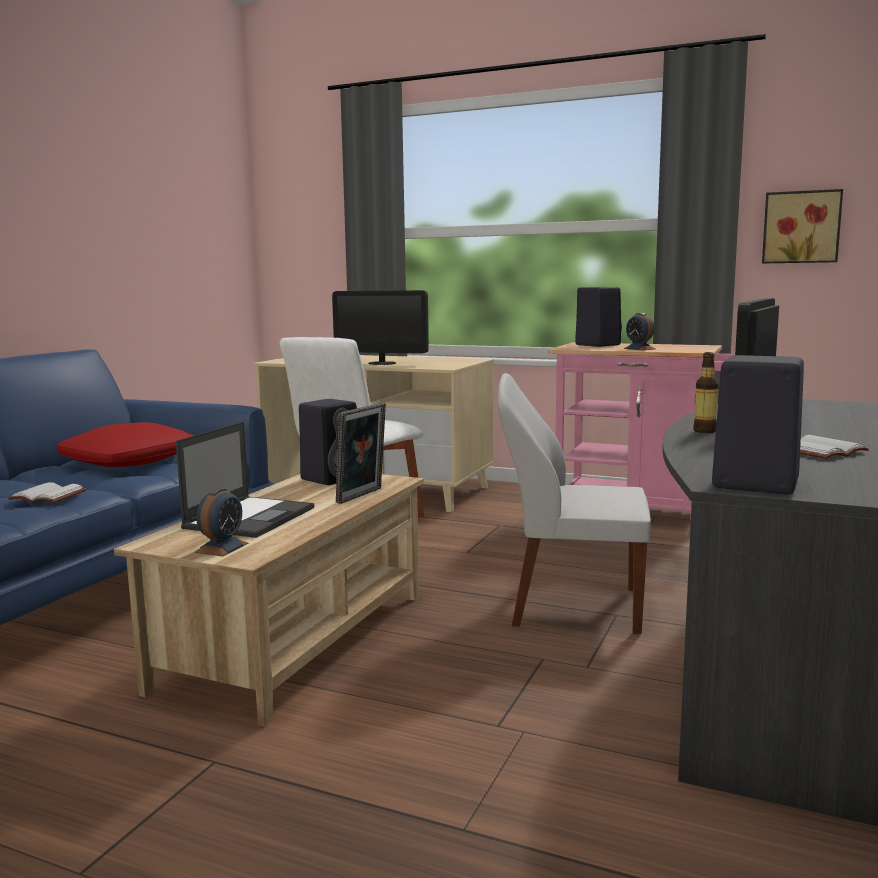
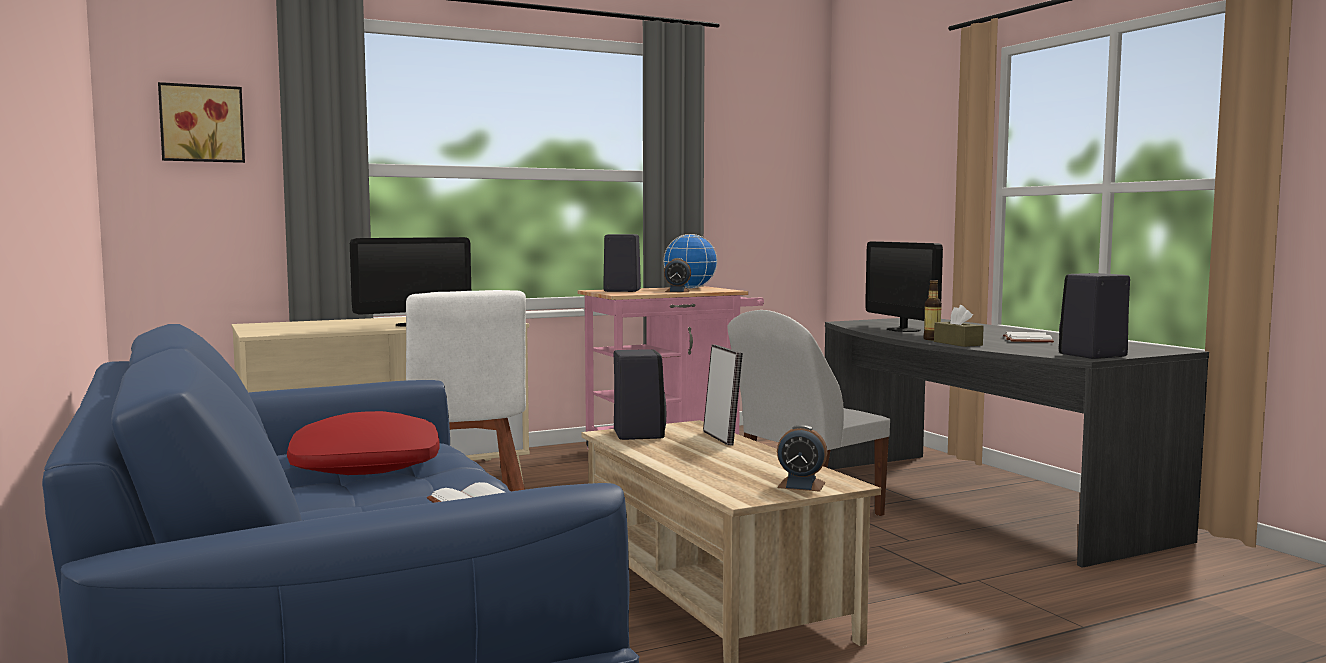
camera: 50 degrees left, 5 degrees down
laptop [176,422,314,538] -> none
alarm clock [194,488,249,557] -> alarm clock turned 135 degrees clockwise [777,425,827,492]
picture [762,189,843,264] -> picture moved to [158,82,245,163]
none -> globe [663,234,718,288]
none -> brown tissue box [934,305,984,347]

